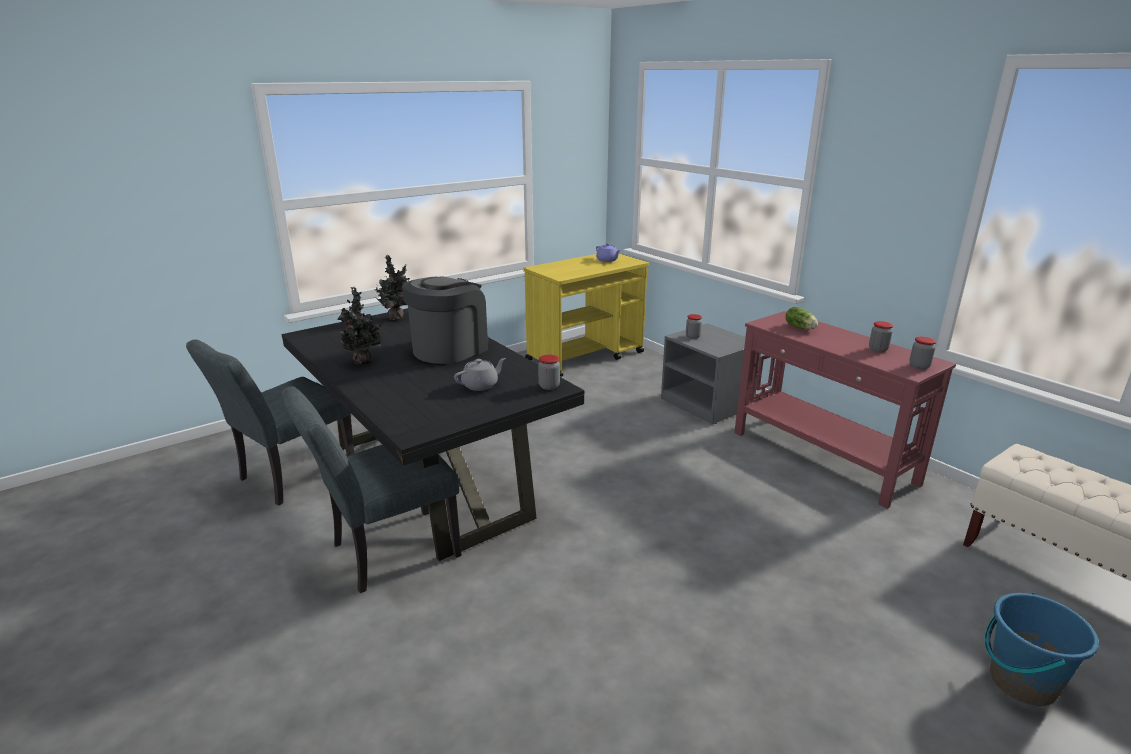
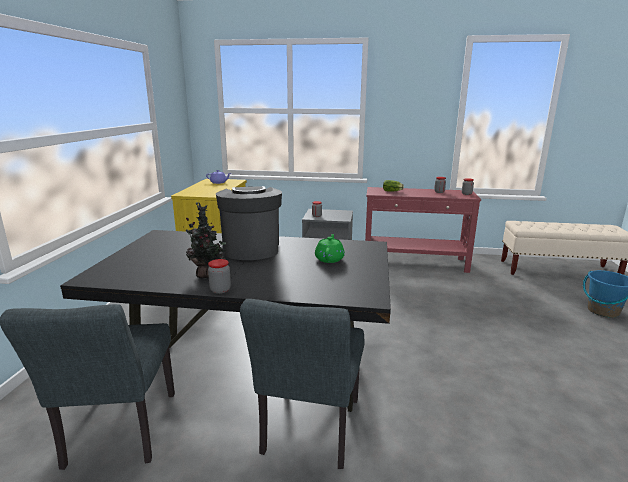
camera: 45 degrees left, 5 degrees down
potted plant [374,255,410,320] -> none
grey teapot [454,358,506,391] -> green teapot [315,234,345,263]
jar [538,355,560,390] -> jar moved to [208,259,231,294]

